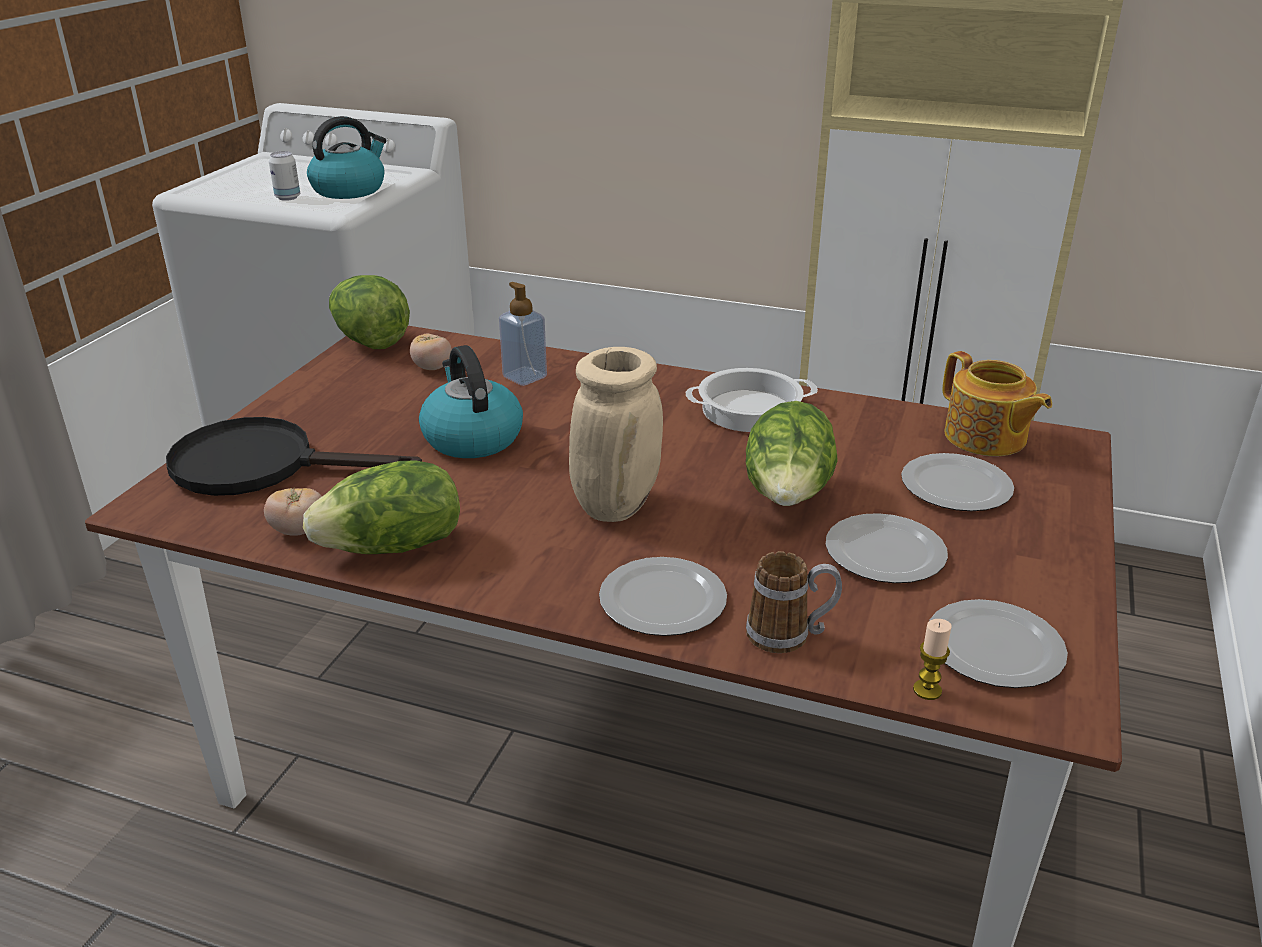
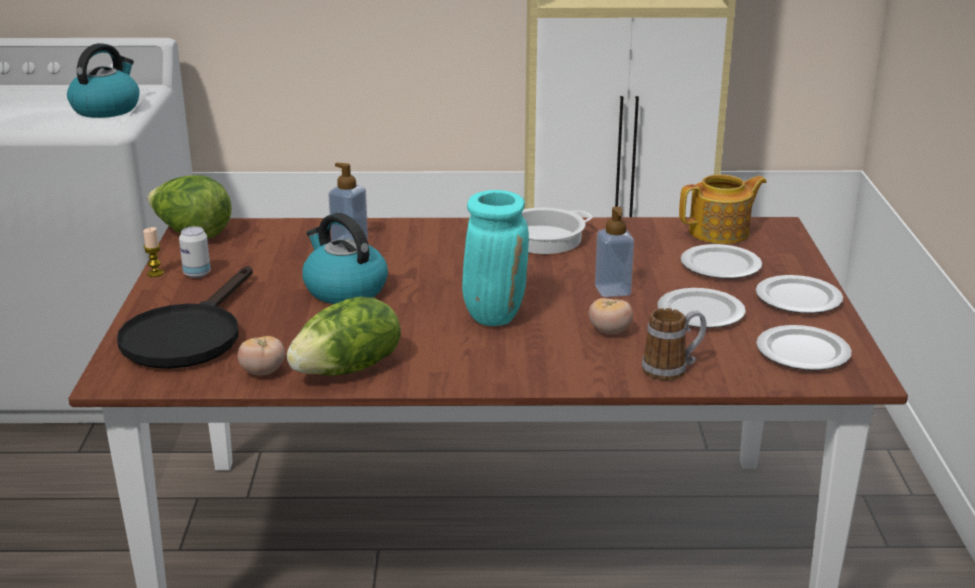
camera: 20 degrees left, 5 degrees down
black frying pan [166,417,422,496] -> black frying pan turned 60 degrees counterclockwise [117,266,253,369]
can [269,151,300,201] -> can moved to [179,226,211,278]
tomato [410,333,452,370] -> tomato moved to [589,298,633,334]
beige vase [569,347,663,522] -> turquoise vase [462,190,529,326]
plate [599,557,727,636] -> plate moved to [756,275,843,314]
lettuce [746,401,838,506] -> soap dispenser [595,206,634,297]
candle [913,619,952,700] -> candle moved to [143,227,164,277]
teapot [943,351,1052,456] -> teapot turned 60 degrees counterclockwise [679,174,767,244]

